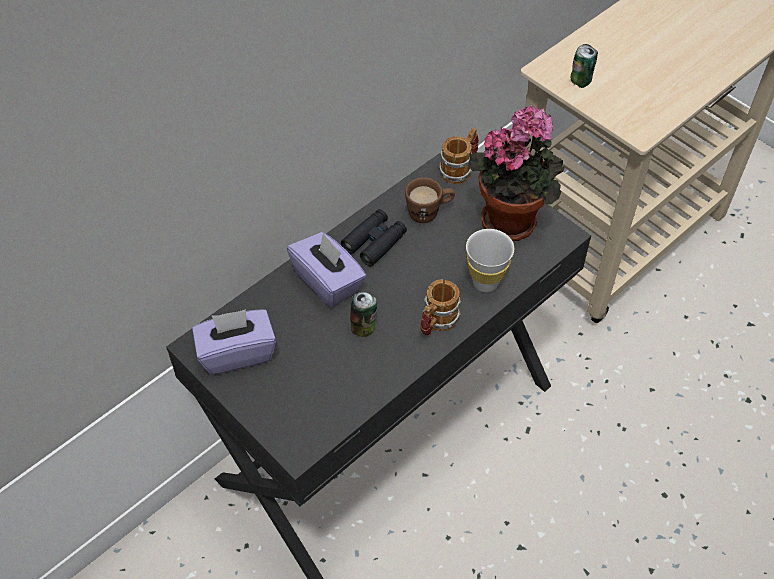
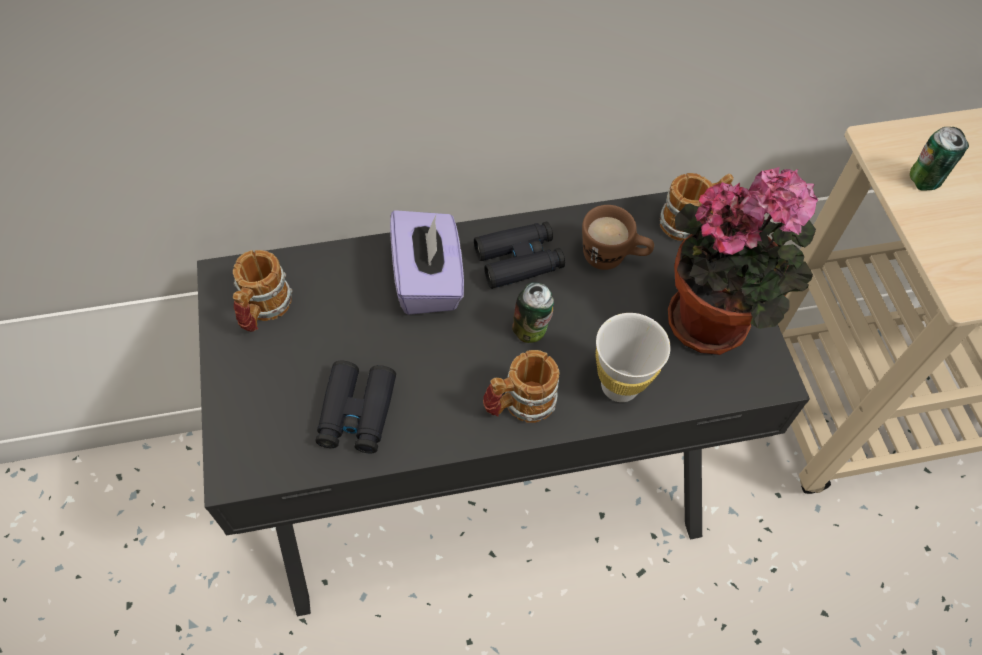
camera: 30 degrees right, 5 degrees up
purple tissue box [192,309,276,375] -> mug [233,250,292,332]
can [350,292,377,337] -> can moved to [512,282,554,343]
none -> black binoculars [315,361,396,453]

